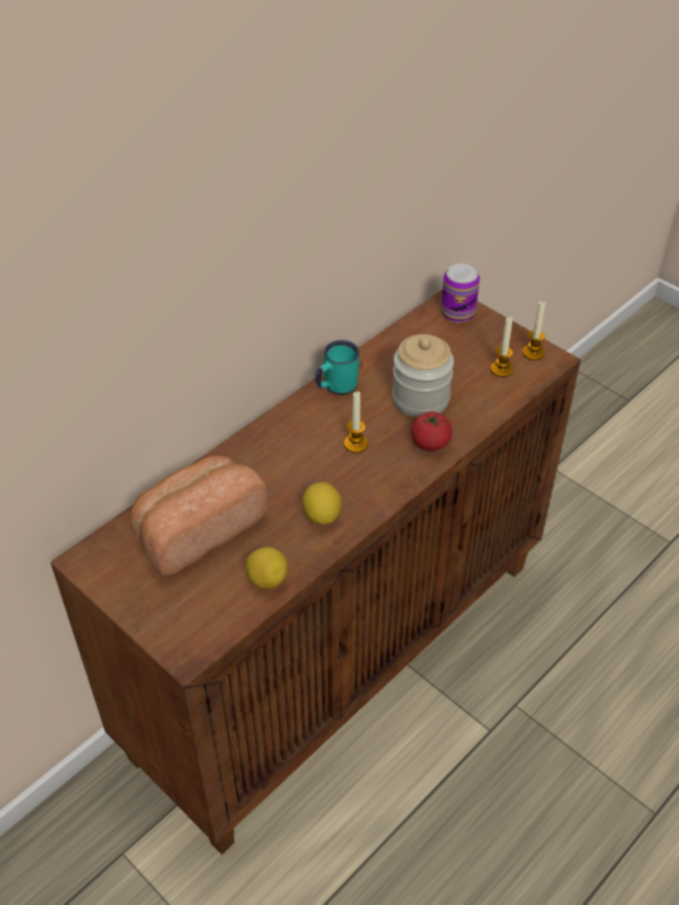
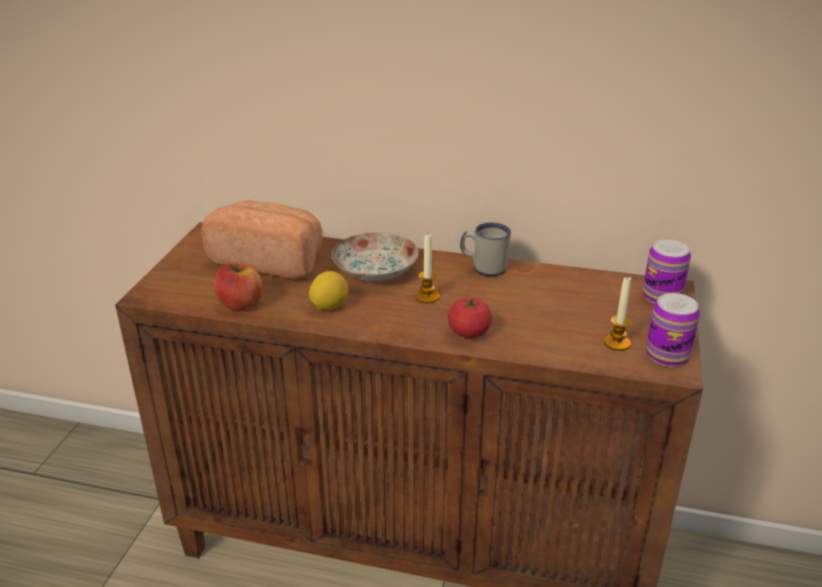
camera: 60 degrees right, 15 degrees down
lemon [245,547,288,589] -> apple [214,263,263,310]
turquoise mug [315,340,360,395] -> white mug [460,222,511,276]
jar [392,334,454,418] -> none
candle [522,301,545,360] -> can [646,293,700,367]
none -> plate [332,232,419,281]

